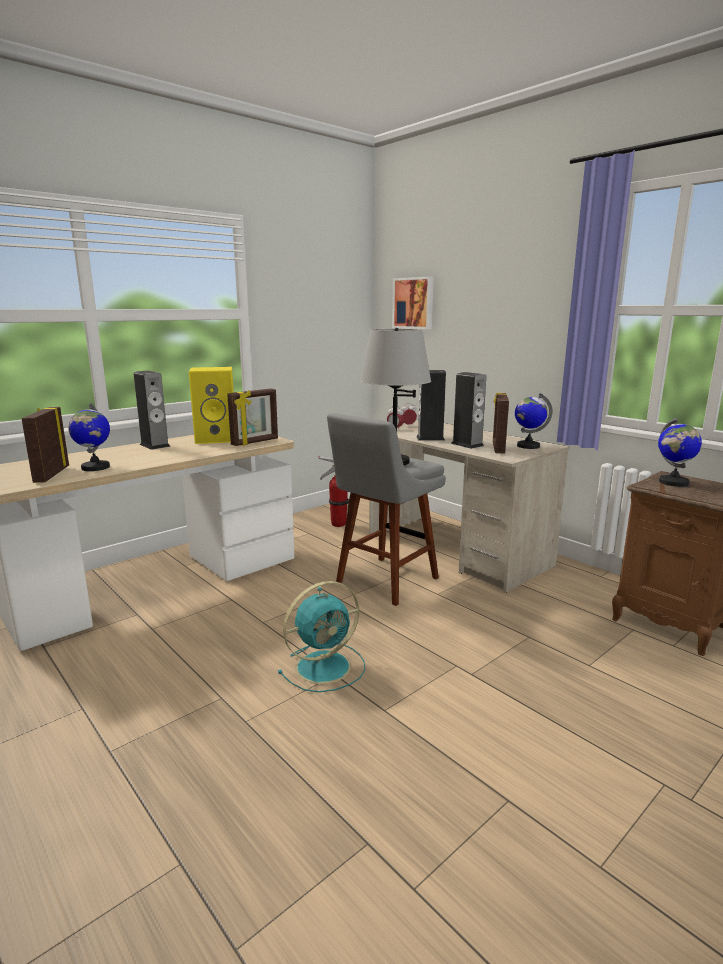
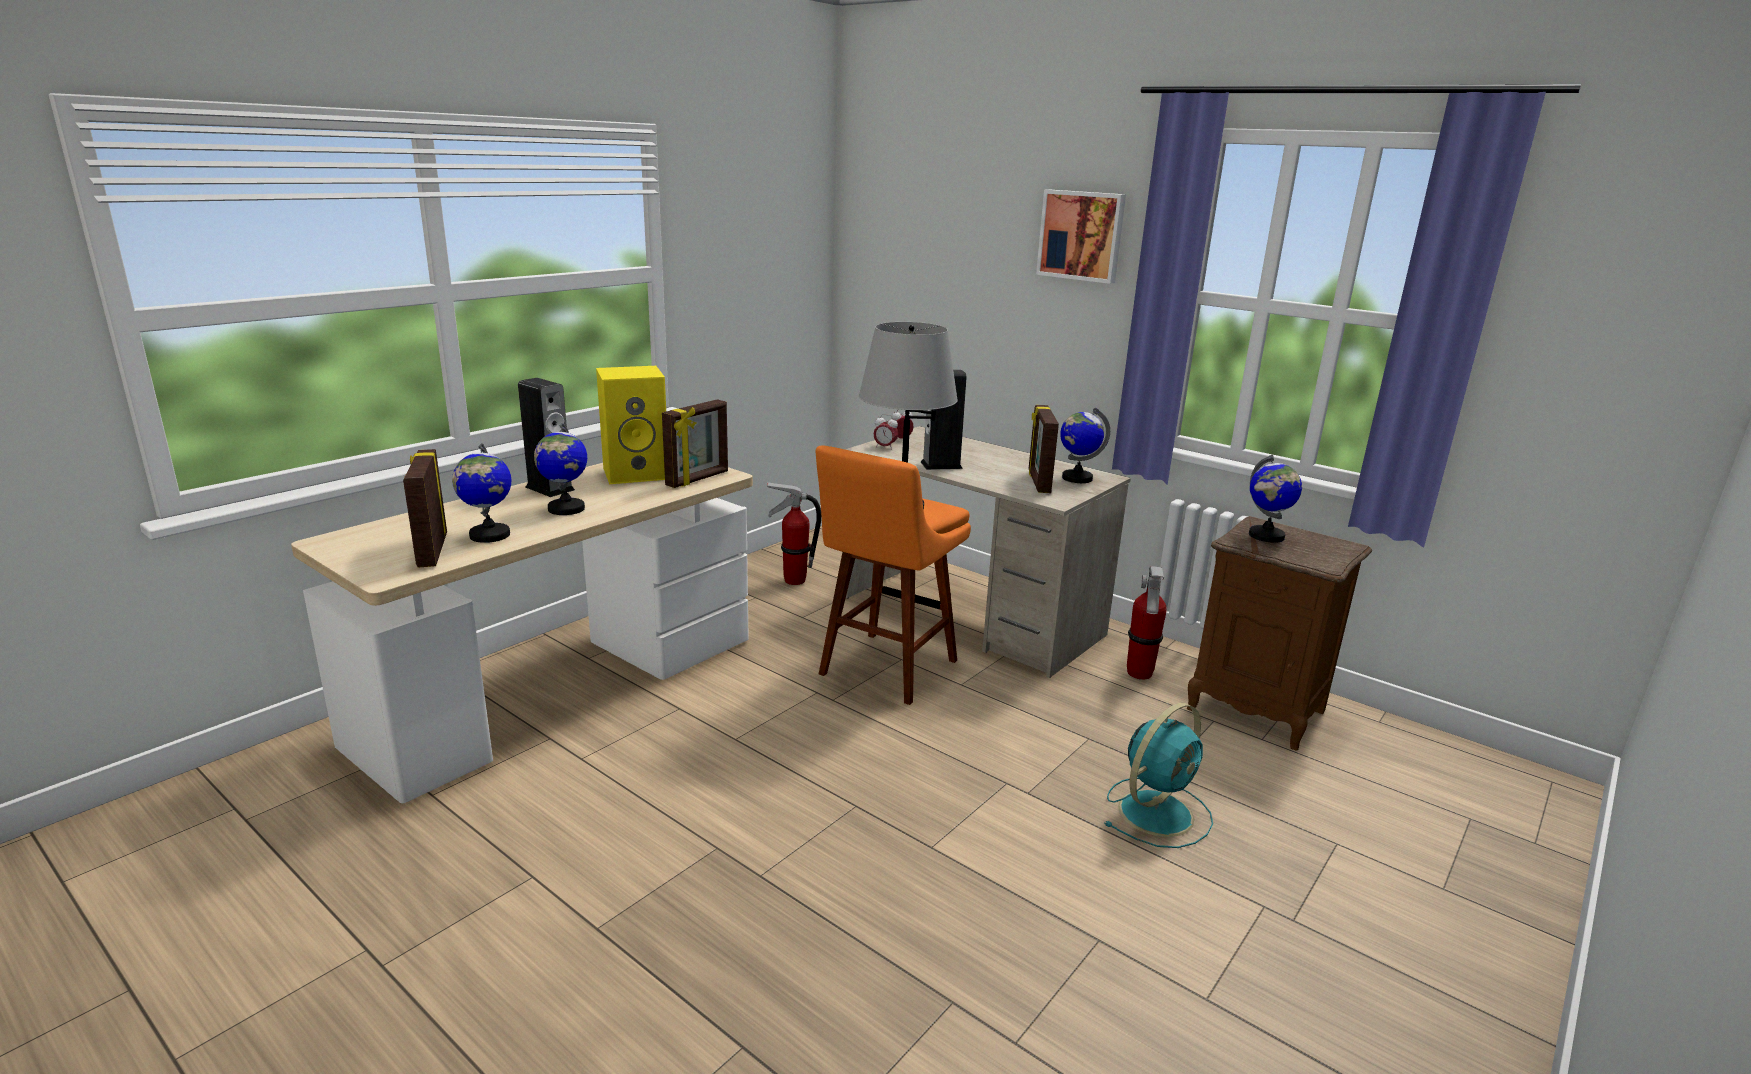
camera: 10 degrees left, 5 degrees up
turquoise fan [278,581,365,692] -> turquoise fan moved to [1104,703,1213,848]
grey stool [327,413,446,606] -> orange stool [816,446,971,705]
picture [392,276,434,329] -> picture moved to [1036,189,1126,284]
speaker [451,372,486,449] -> none
none -> globe [534,423,587,515]
none -> fire extinguisher [1127,566,1167,680]

